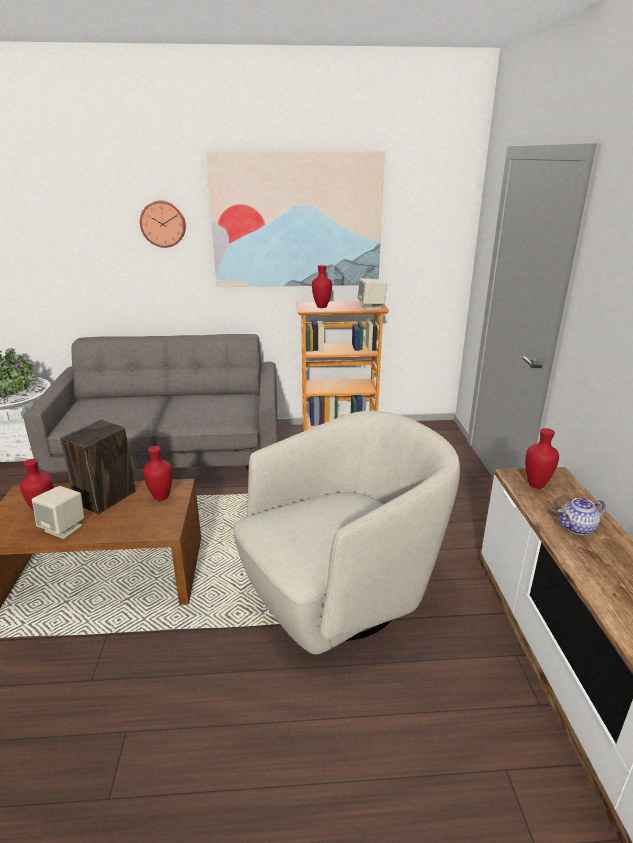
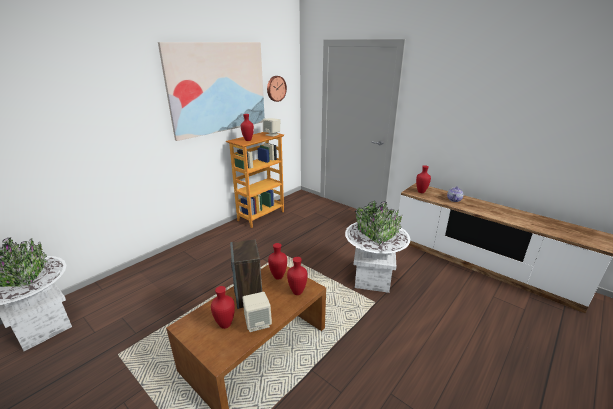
camera: 45 degrees left, 0 degrees up
grey sofa [24,334,278,474] -> none
wall clock [140,201,186,248] -> wall clock moved to [267,76,287,102]
beige armchair [232,411,460,655] -> white planter [345,201,410,293]
none -> red vase [287,257,307,295]

